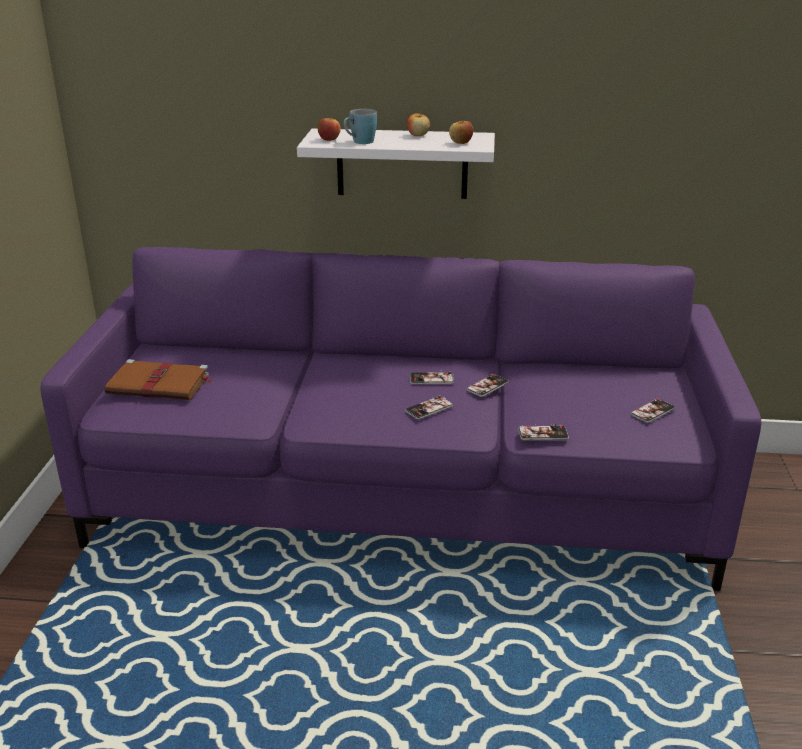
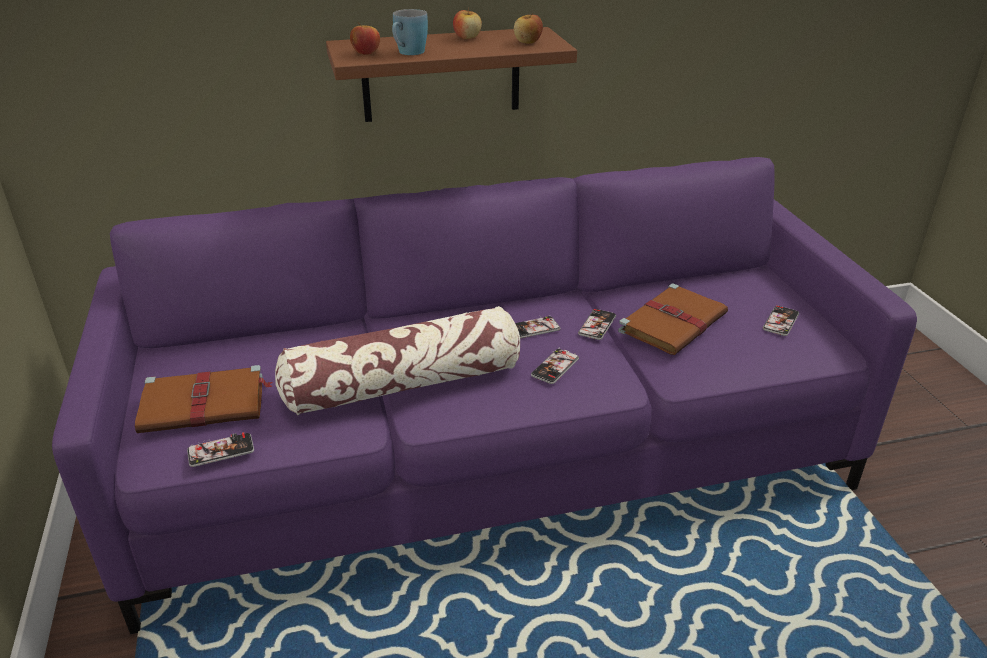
camera: 20 degrees left, 5 degrees up
white shelf [297,128,495,199] -> brown shelf [326,27,577,122]
phone [518,424,569,440] -> phone moved to [187,432,254,467]
none -> pillow [275,306,520,415]
none -> brown book [618,284,728,355]

